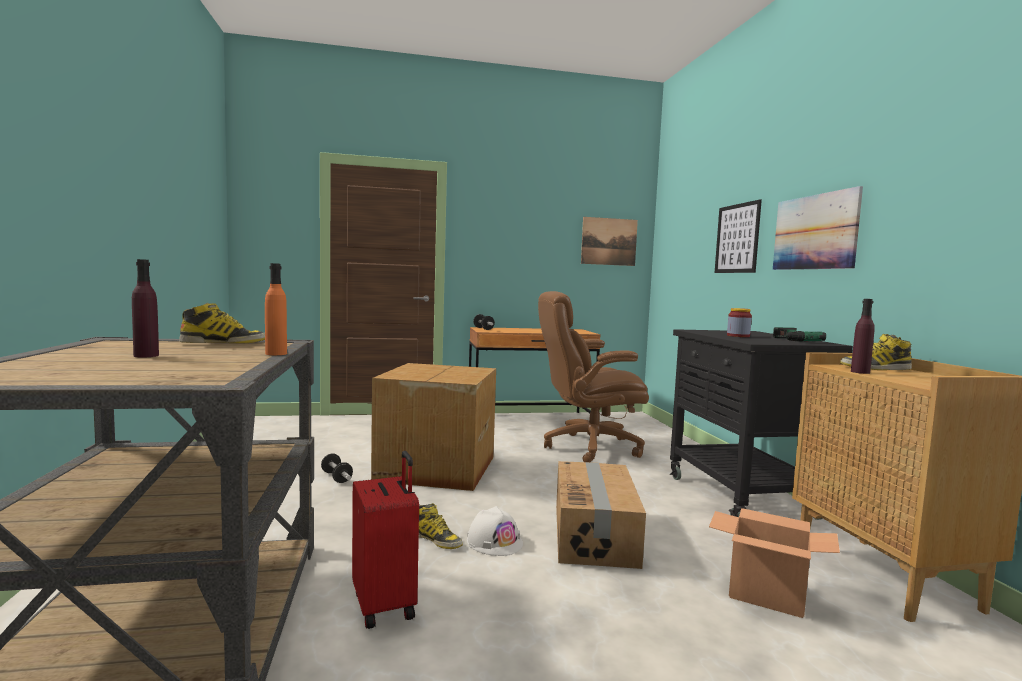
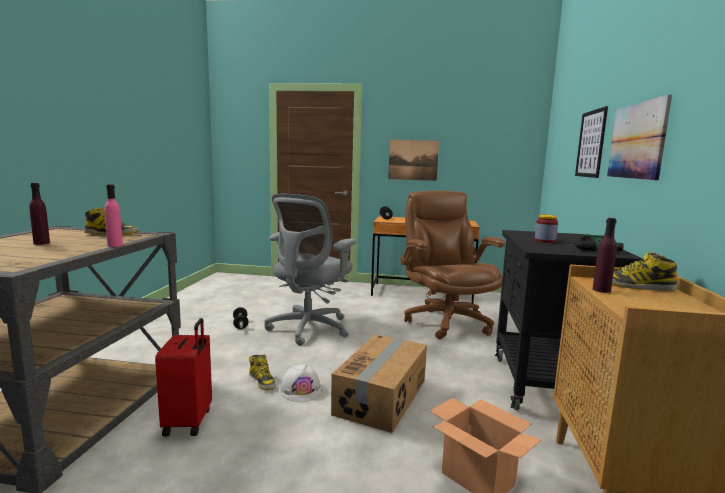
camera: 20 degrees right, 5 degrees up
orange bottle [265,263,287,355] -> pink bottle [104,184,123,247]
cardboard box [371,363,496,491] -> grey office chair [265,194,357,346]
brown office chair [538,291,649,462] -> brown office chair turned 60 degrees clockwise [400,191,505,339]
picture [581,217,638,266] -> picture moved to [388,140,439,181]

